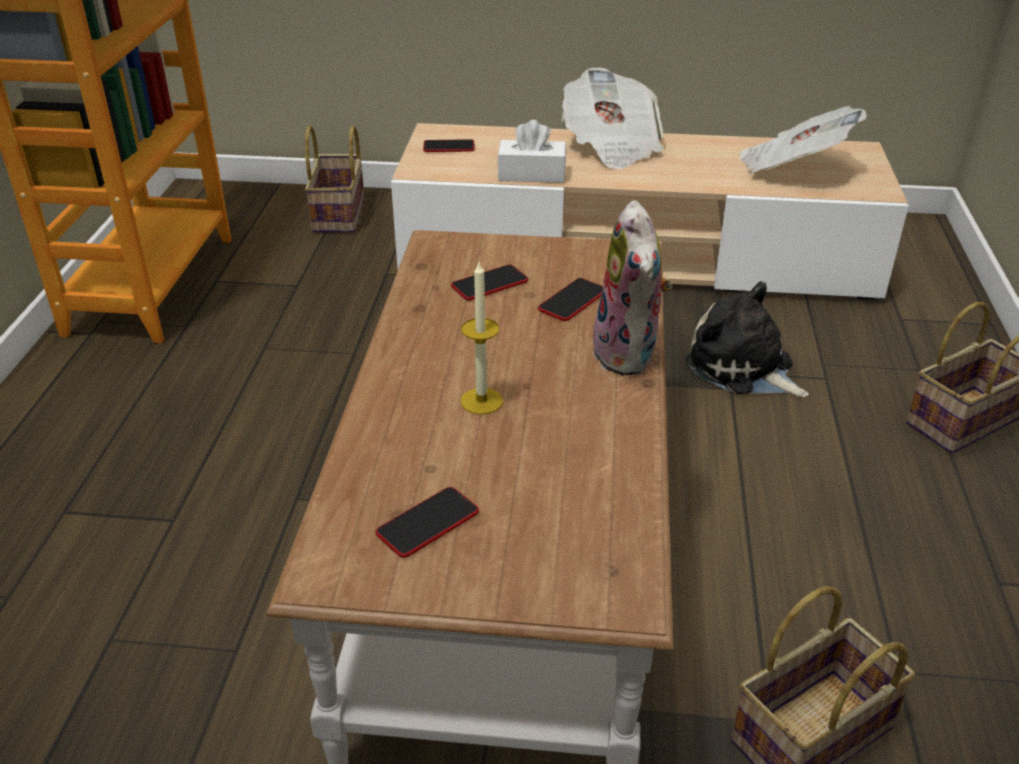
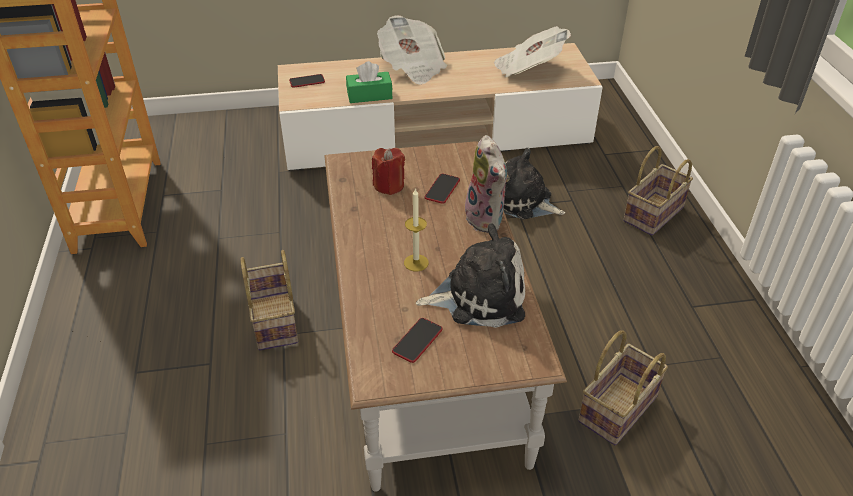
camera: 15 degrees left, 5 degrees up
basket [305,125,364,233] -> basket moved to [240,250,298,350]
phone [451,265,528,300] -> red candle [372,148,405,195]
white tissue box [497,120,566,183] -> green tissue box [346,61,392,103]
none -> plush toy [416,223,525,328]

